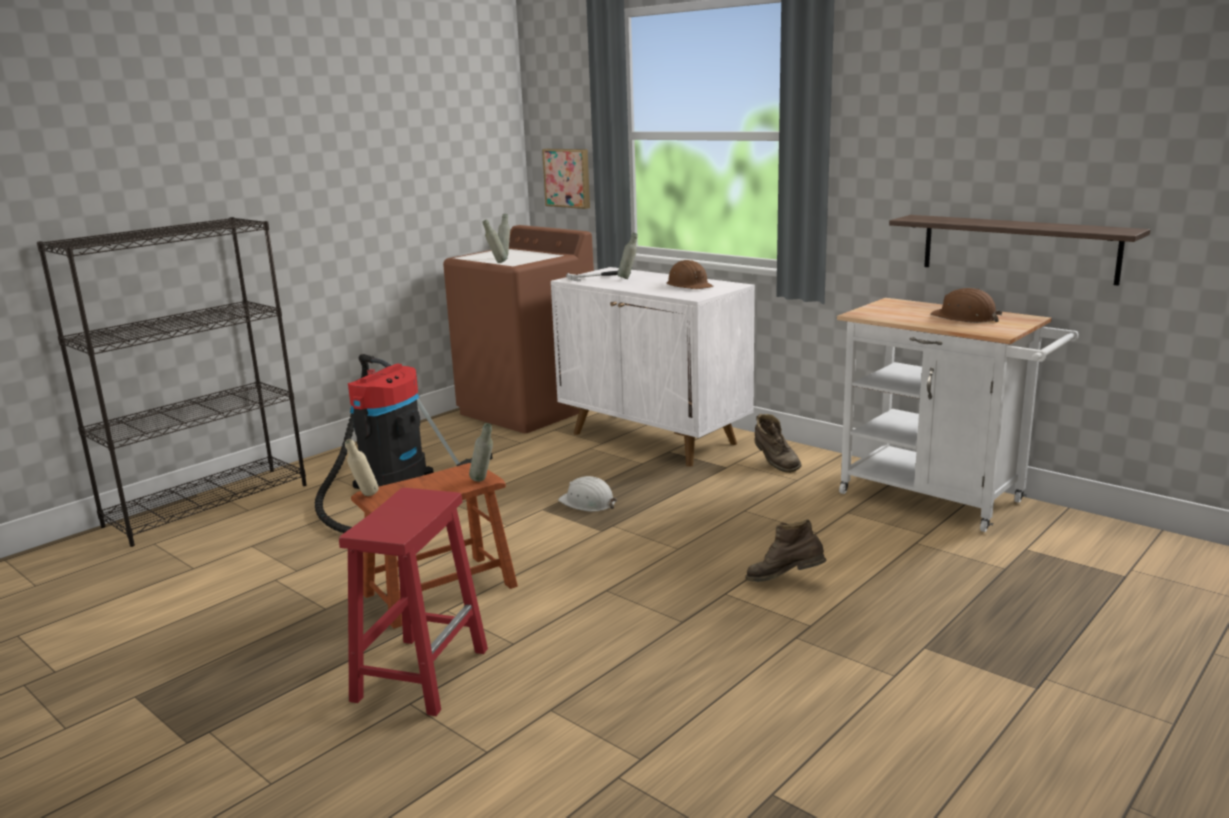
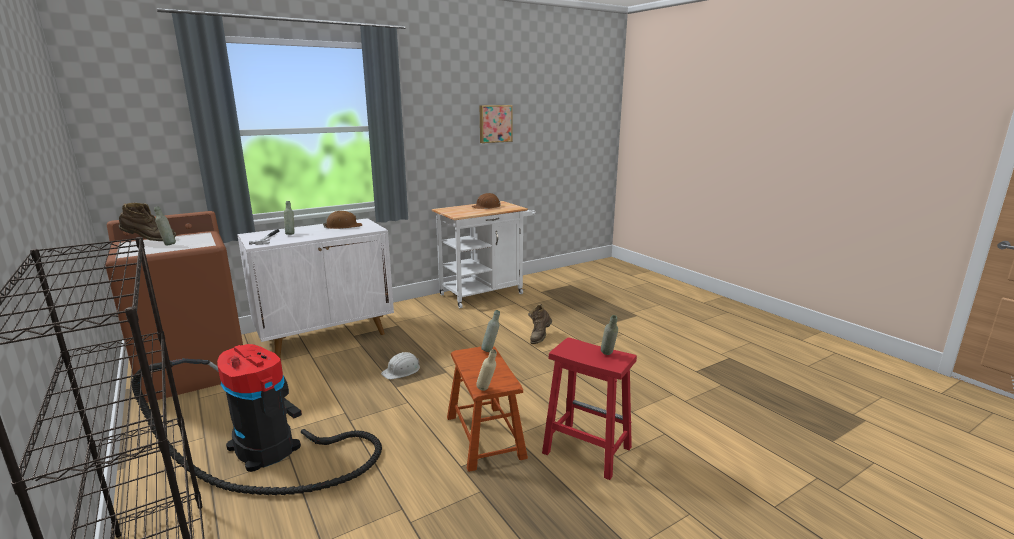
camera: 75 degrees left, 0 degrees up
grey bottle [483,219,507,263] -> grey bottle moved to [601,315,618,355]
picture [542,149,590,209] -> picture moved to [480,105,513,143]
brown boot [755,413,802,473] -> brown boot moved to [119,203,176,241]
shelf [889,215,1150,286] -> none

